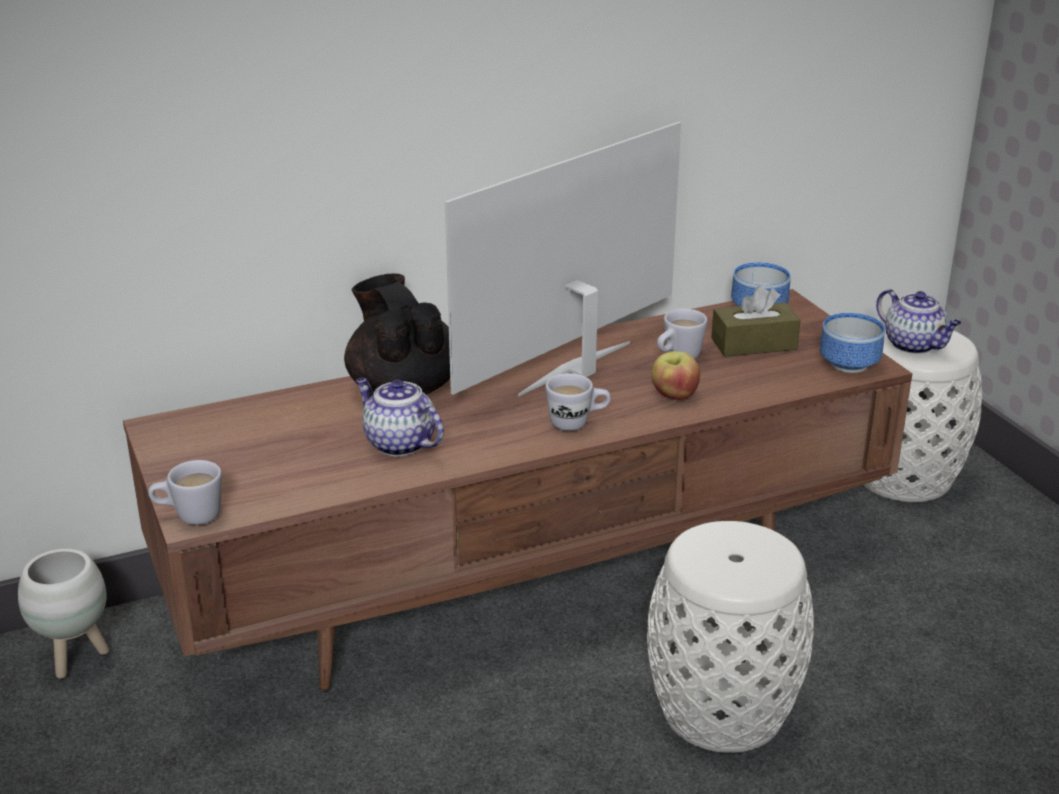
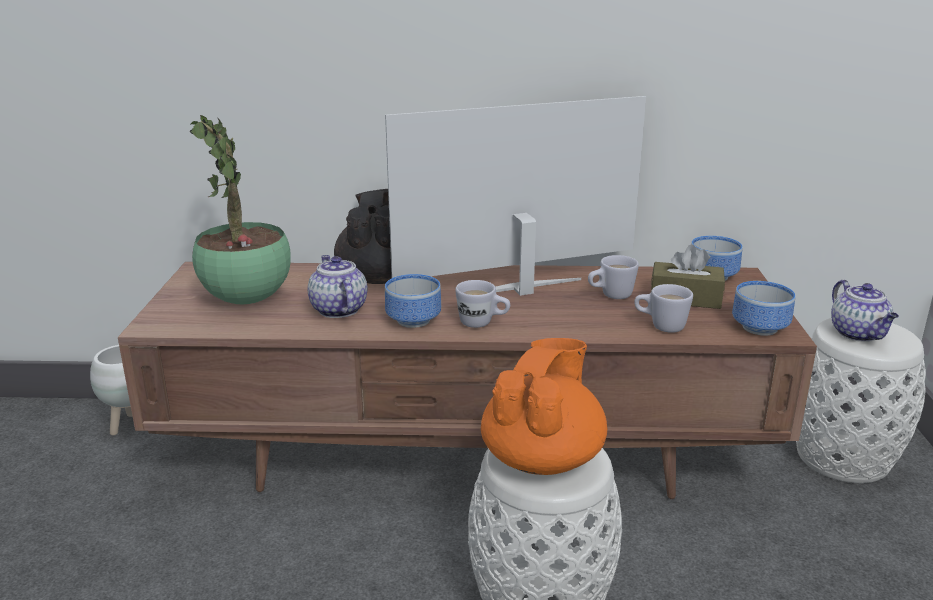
camera: 25 degrees right, 5 degrees down
white mug [148,460,222,525] -> white mug moved to [634,284,693,333]
apple [651,351,700,400] -> none
none -> potted plant [190,115,291,304]
none -> bowl [385,274,441,328]
none -> orange teapot [481,338,607,475]

